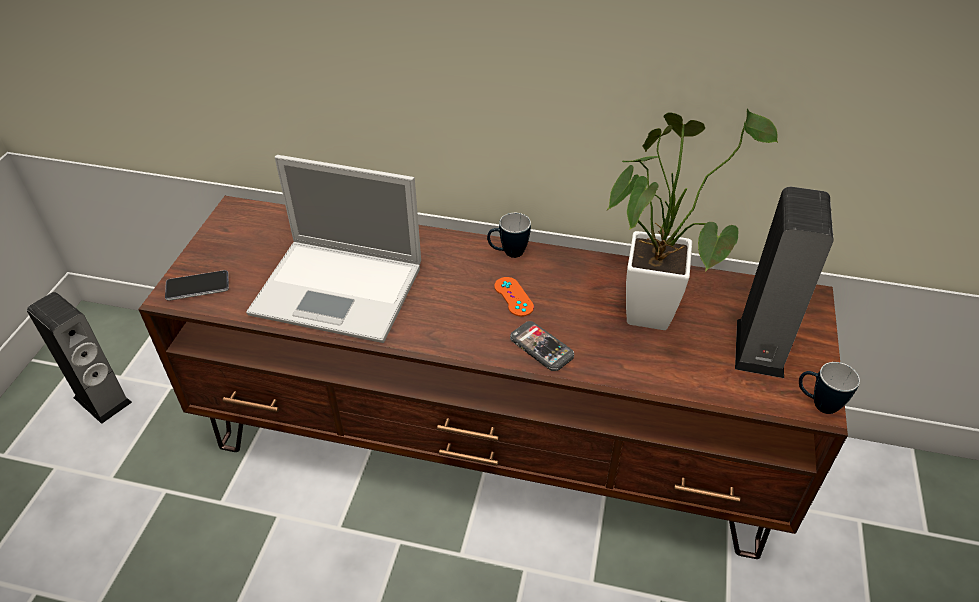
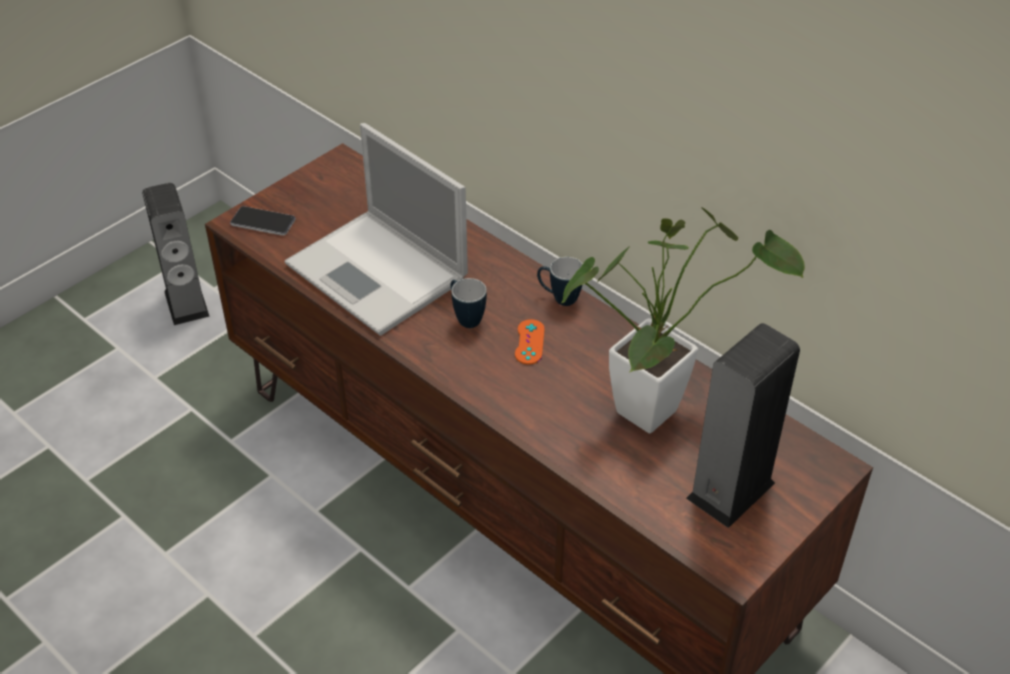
camera: 30 degrees right, 0 degrees up
phone [510,321,574,371] -> none
mug [799,362,860,414] -> mug moved to [451,278,487,328]

